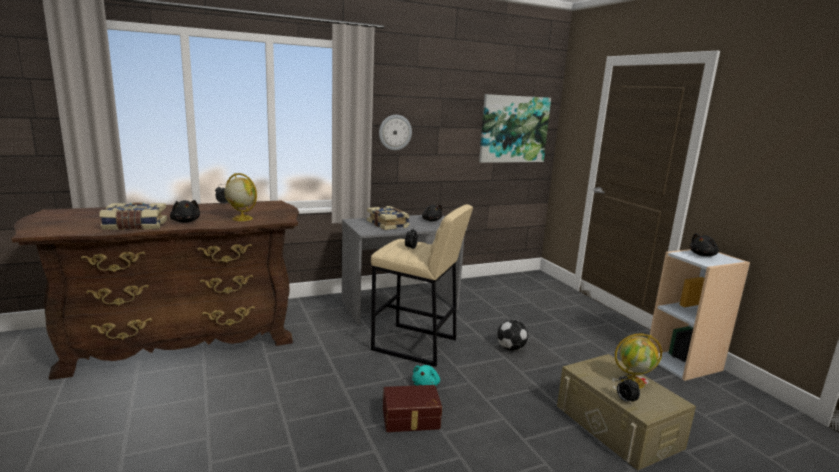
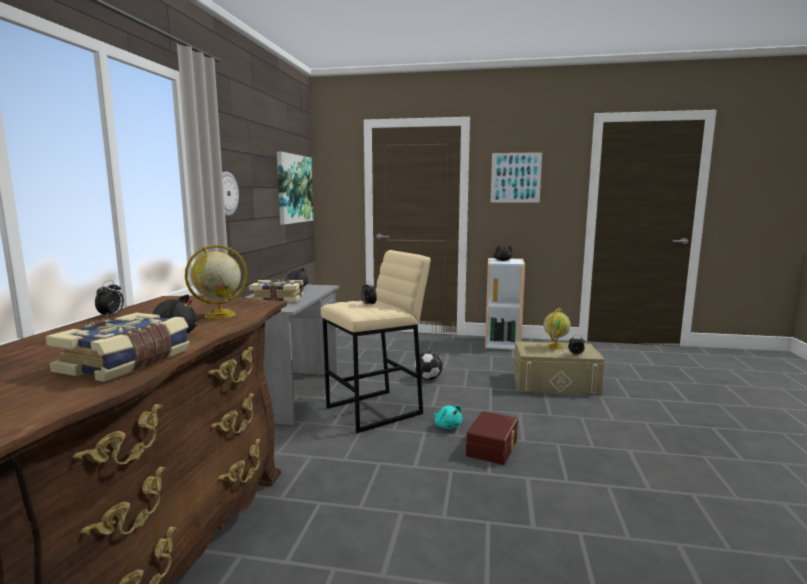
camera: 55 degrees left, 5 degrees down
none -> picture [491,152,542,203]

